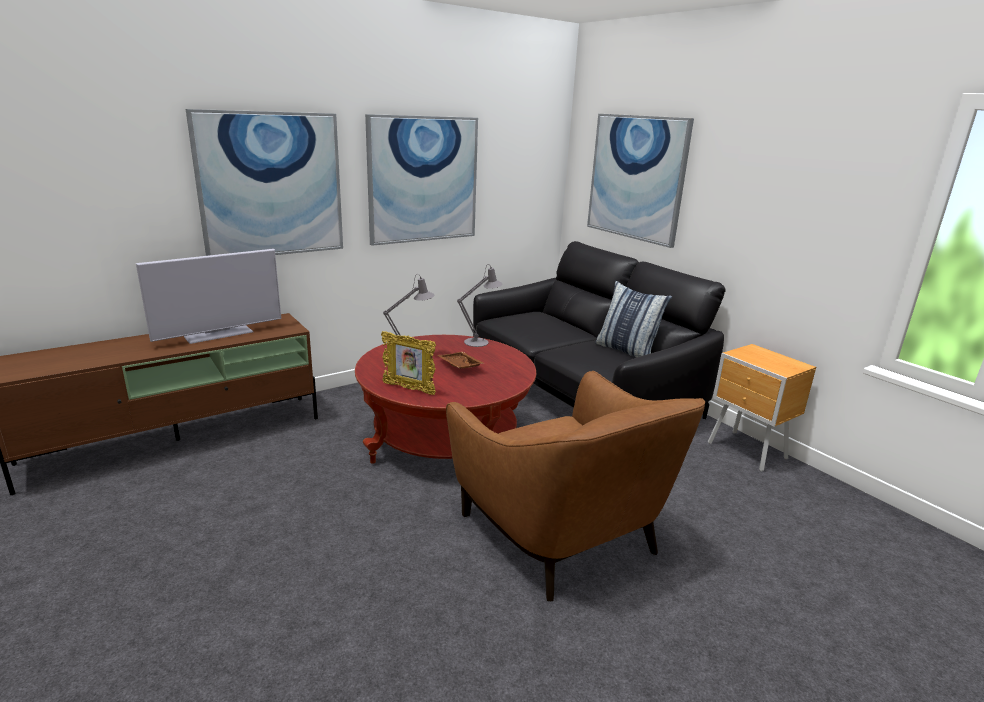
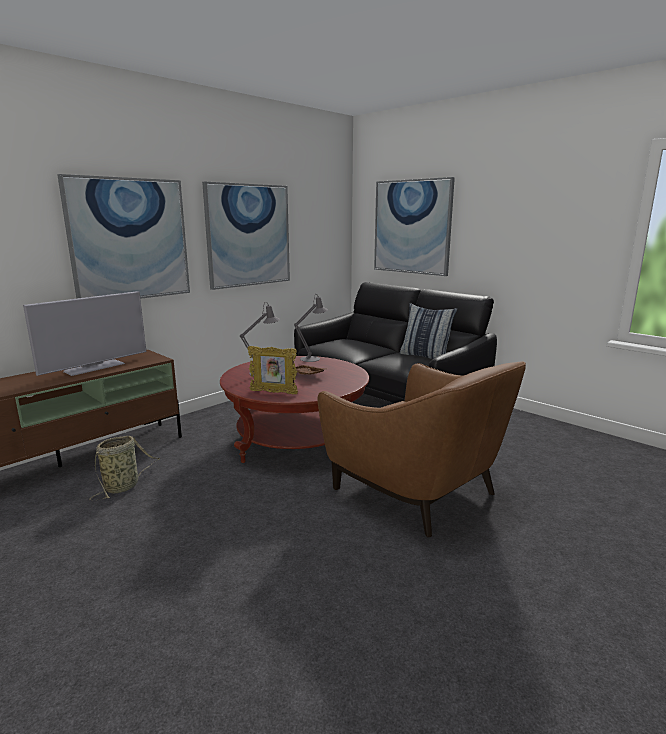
camera: 10 degrees left, 5 degrees down
brown nightstand [708,344,816,472] -> none
none -> basket [89,436,160,501]

